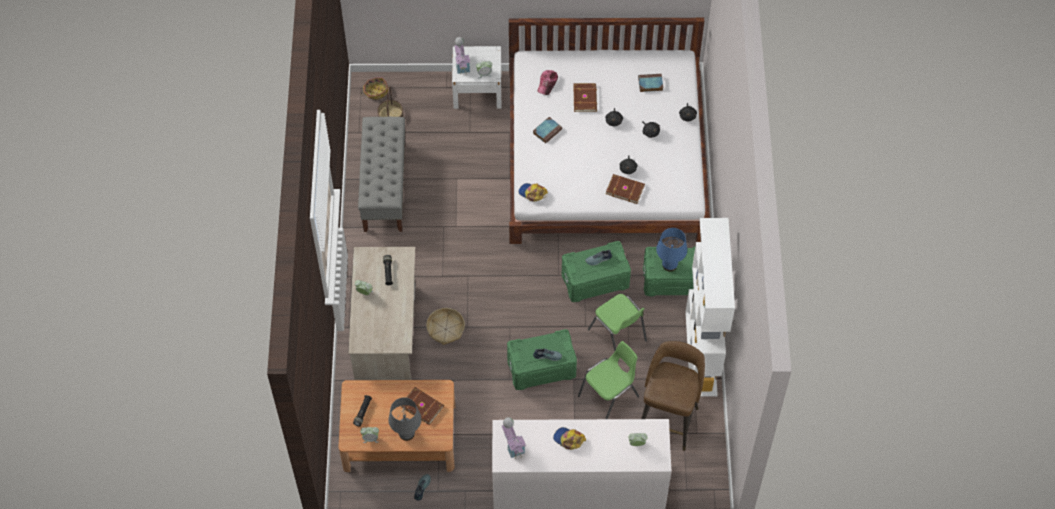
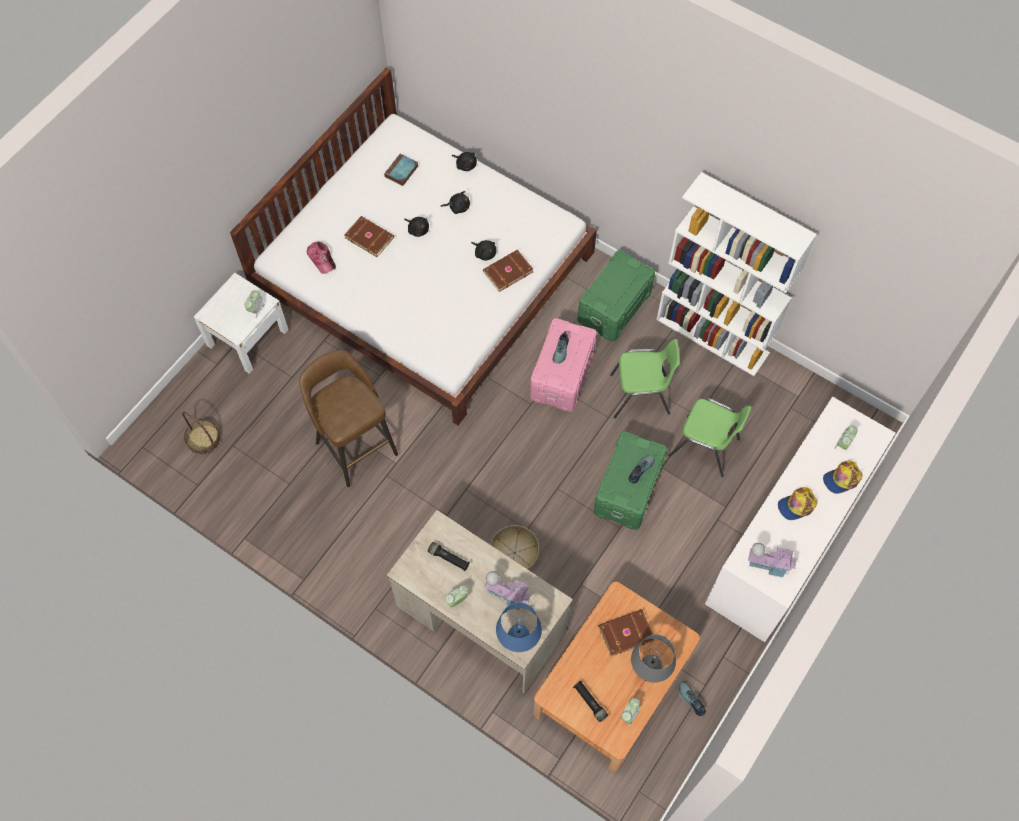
camera: 55 degrees left, 5 degrees up
grey bench [358,117,406,232] -> none
basket [361,78,388,100] -> none
toy house [454,37,471,76] -> toy house moved to [484,571,532,611]
cap [518,183,548,202] -> cap moved to [823,460,862,494]
book [533,117,562,144] -> none
green storage box [562,241,631,302] -> pink storage box [530,318,597,412]
green chair [578,341,639,419] -> green chair turned 120 degrees clockwise [669,398,752,477]
brown stool [641,341,705,451] -> brown stool moved to [299,350,398,487]
blue table lamp [656,228,687,272] -> blue table lamp moved to [496,602,542,652]

